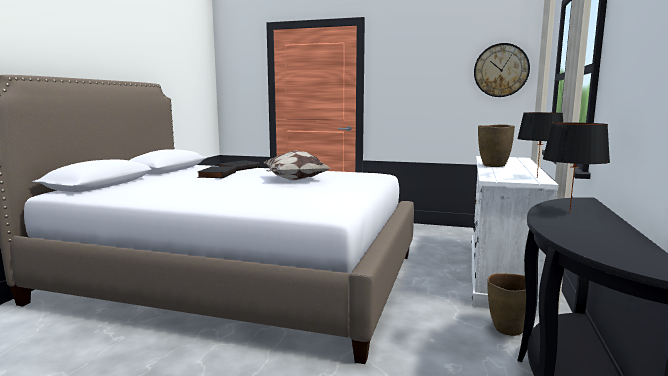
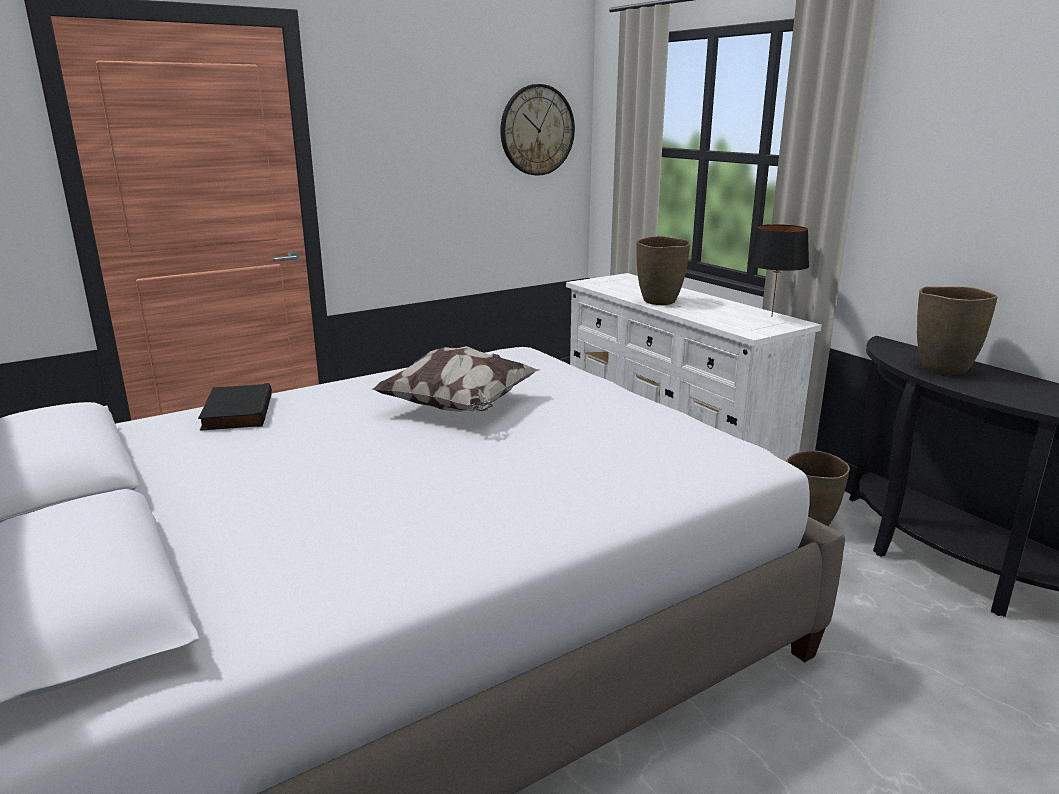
camera: 50 degrees left, 10 degrees up
black book [197,166,236,178] -> none
black table lamp [542,123,610,213] -> brown vase [917,286,998,375]

